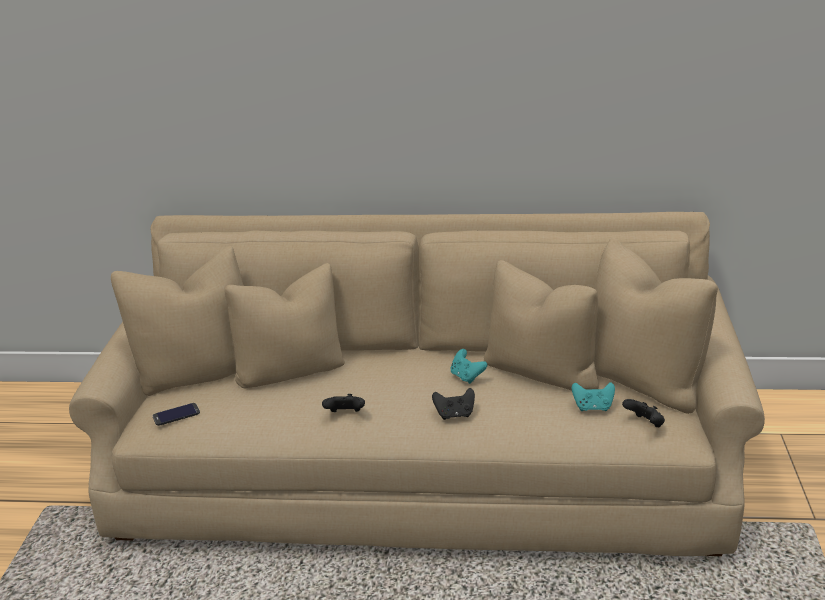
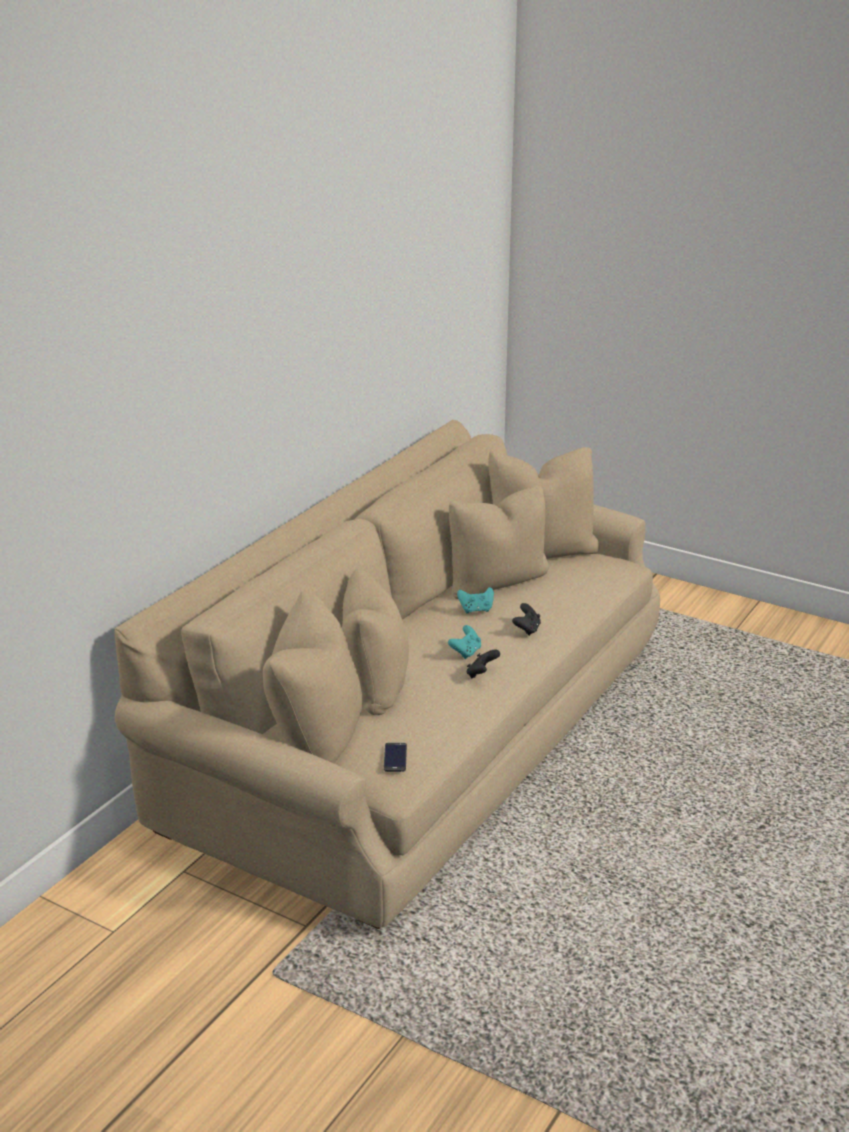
camera: 65 degrees left, 0 degrees up
turquoise game controller [572,382,615,411] -> turquoise game controller moved to [448,625,481,659]
black game controller [622,399,665,428] -> none

